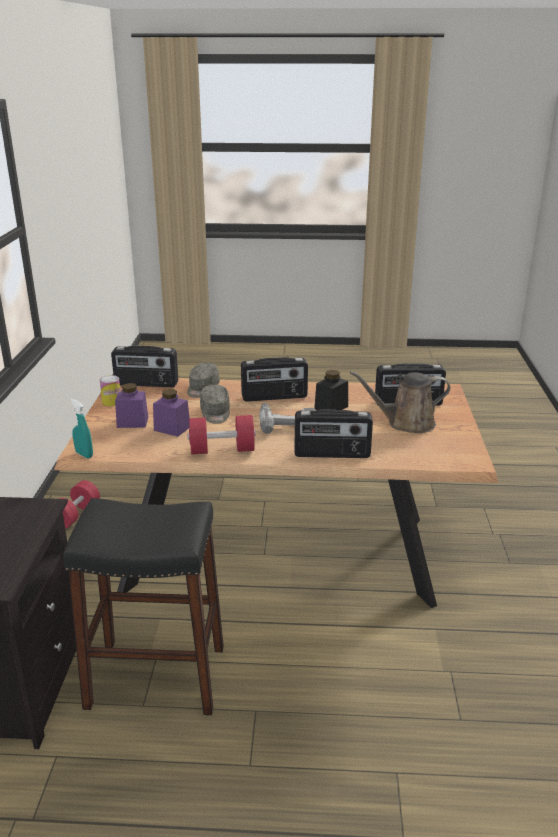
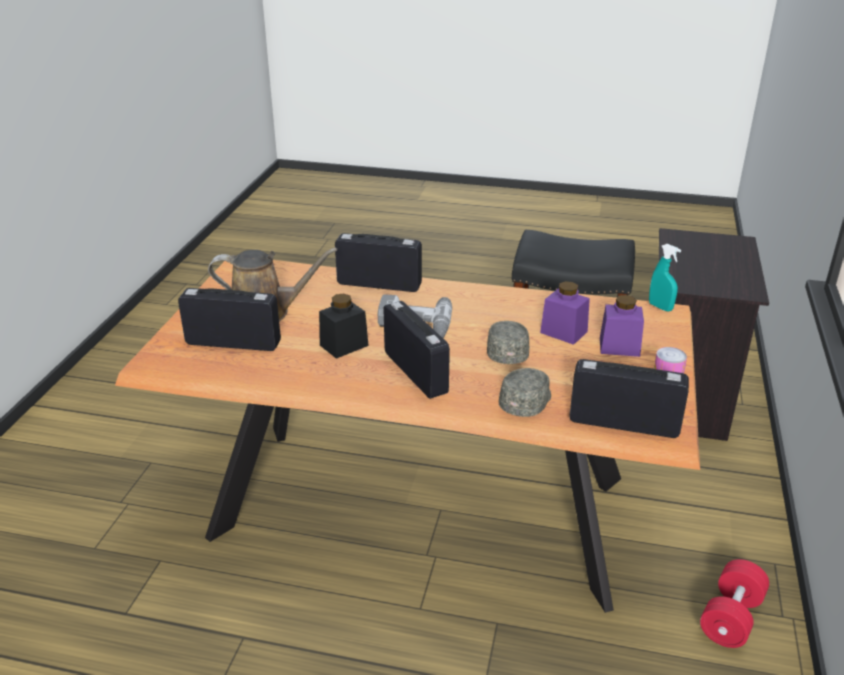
camera: 170 degrees left, 5 degrees up
red dumbbell [187,415,256,455] -> none
radio [241,357,308,401] -> radio turned 60 degrees clockwise [384,301,450,399]

